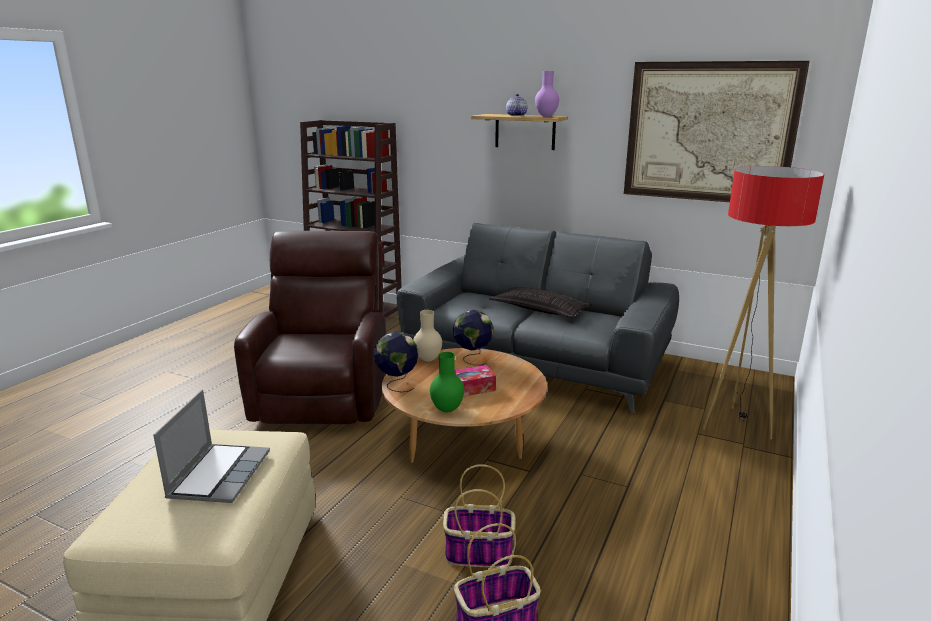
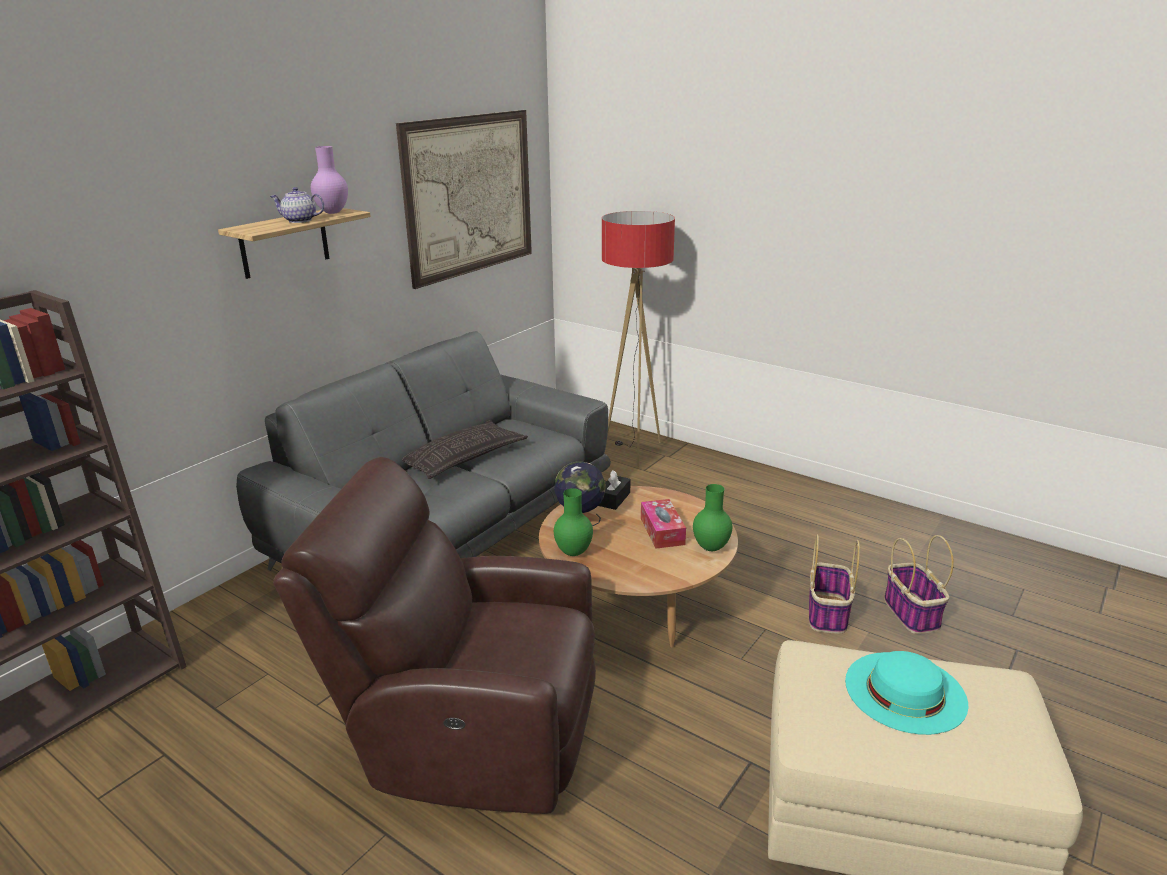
camera: 80 degrees left, 5 degrees up
laptop [153,390,270,503] -> turquoise hat [845,651,968,735]
globe [374,332,419,392] -> none
beige vase [413,310,442,362] -> green vase [554,488,593,556]
none -> black tissue box [598,470,630,510]

